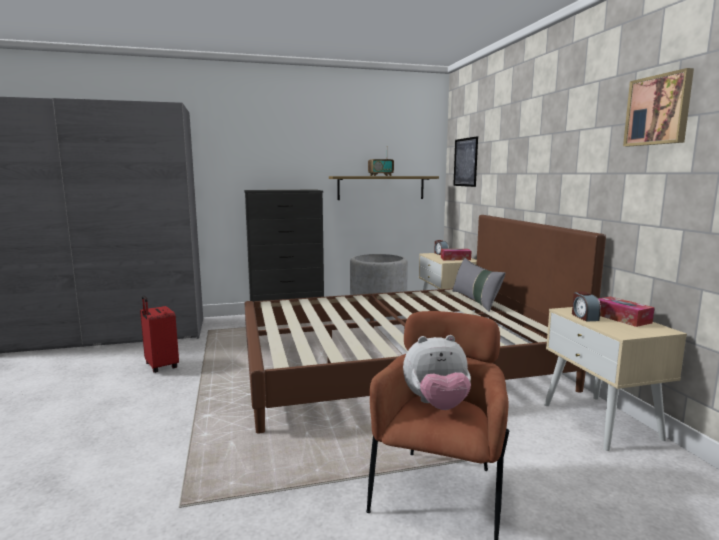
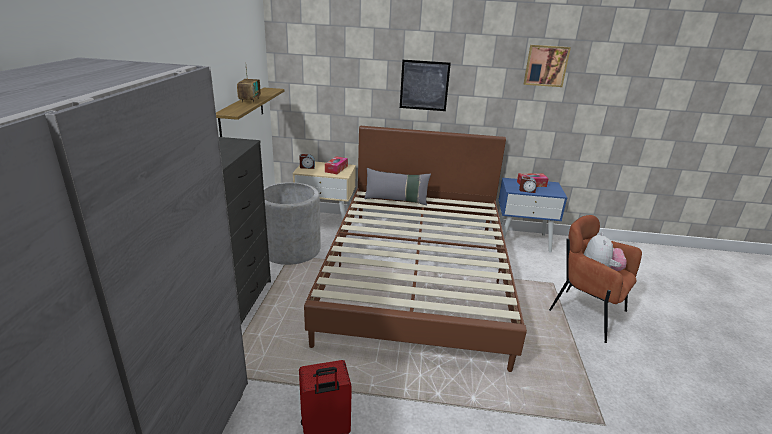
camera: 70 degrees left, 15 degrees up
picture [453,136,478,187] -> picture moved to [400,60,451,111]
beige nightstand [544,307,687,451] -> blue nightstand [498,178,568,253]

